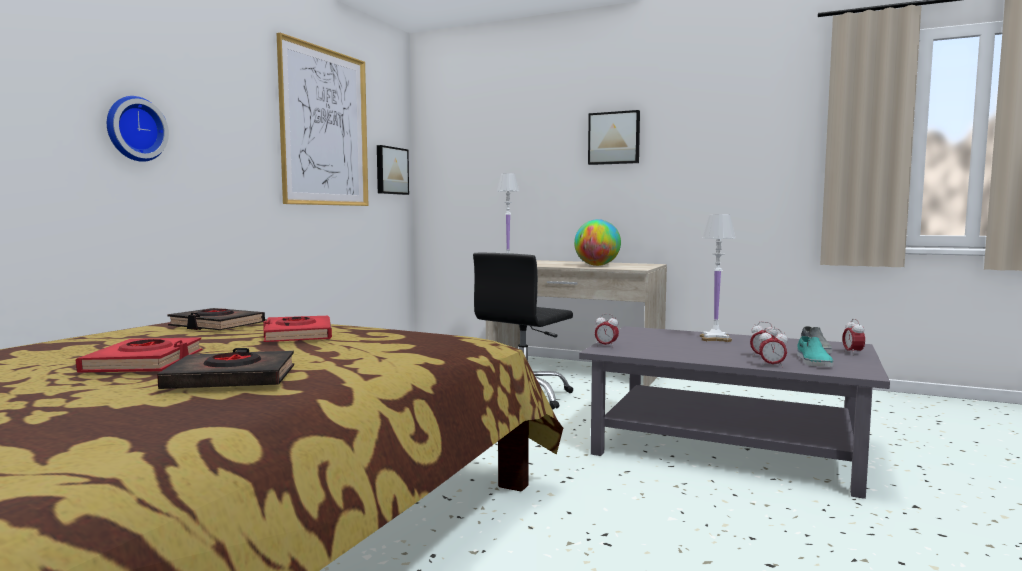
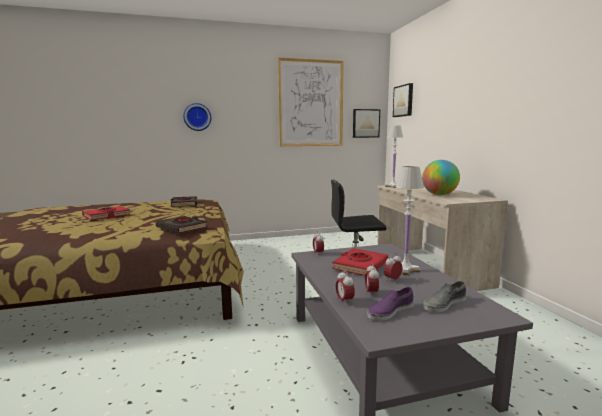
camera: 50 degrees right, 5 degrees up
black book [157,348,294,389] -> black book moved to [156,216,207,234]
red book [263,316,332,342] -> red book moved to [332,248,388,276]
picture [588,110,640,165] -> picture moved to [393,83,413,117]
turquoise shoe [797,336,833,367] -> purple shoe [367,287,413,321]
alarm clock [842,319,865,355] -> alarm clock moved to [384,253,403,280]

